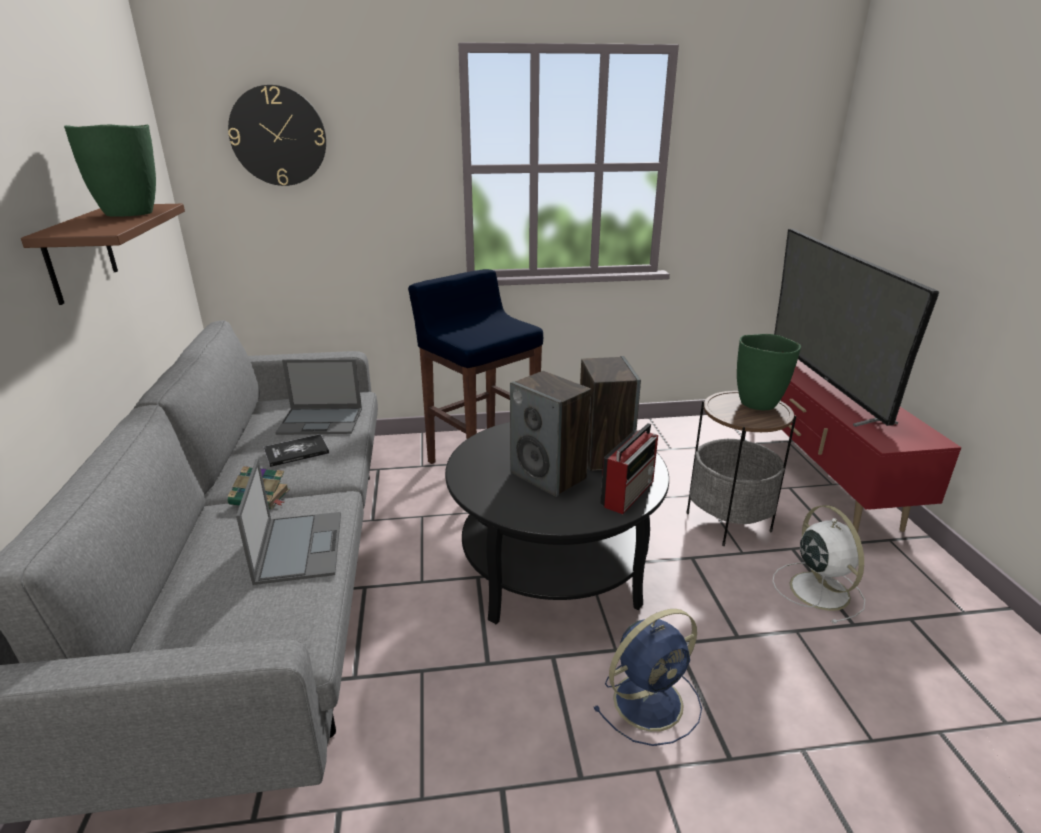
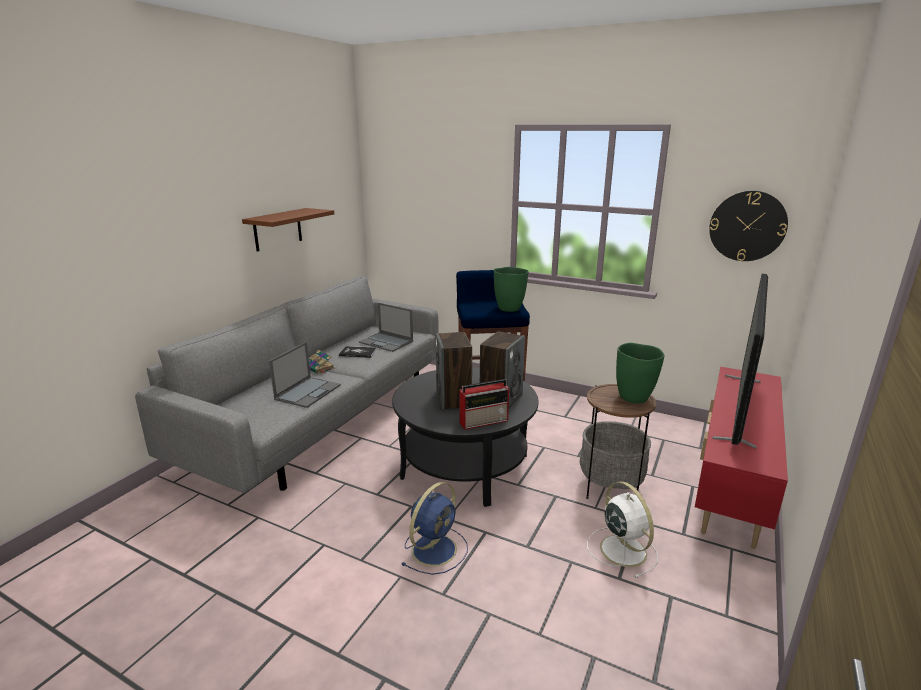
camera: 35 degrees right, 5 degrees down
green vase [64,125,156,217] -> green vase moved to [494,267,528,312]
wall clock [228,85,326,186] -> wall clock moved to [709,191,788,261]
blue fan [593,609,702,746] -> blue fan turned 60 degrees counterclockwise [401,482,468,575]
white fan [773,505,865,624] -> white fan turned 45 degrees counterclockwise [587,481,658,578]

